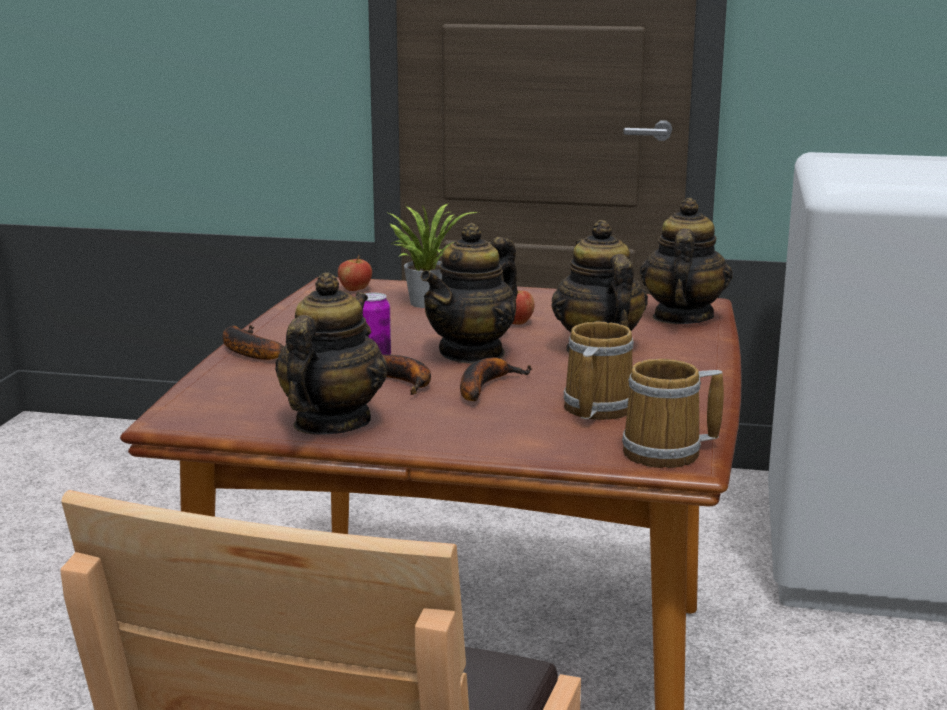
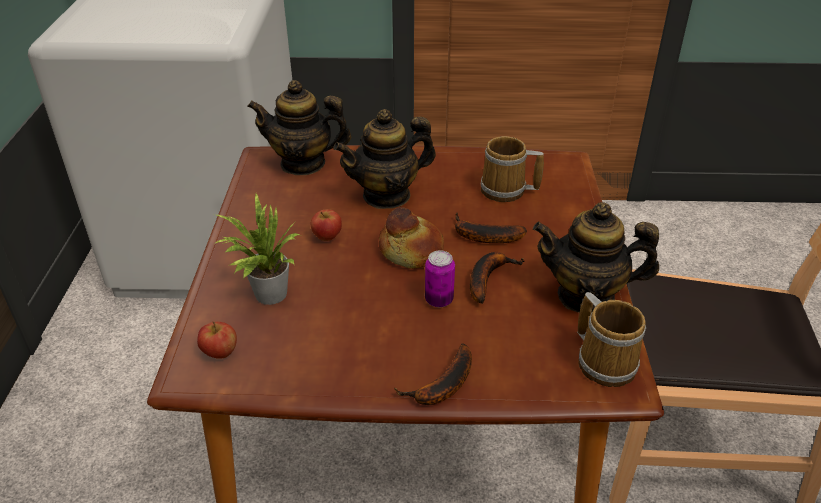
camera: 100 degrees left, 20 degrees up
teapot [420,223,518,364] -> bread [379,207,444,269]
mug [622,359,724,468] -> mug moved to [577,292,646,387]

